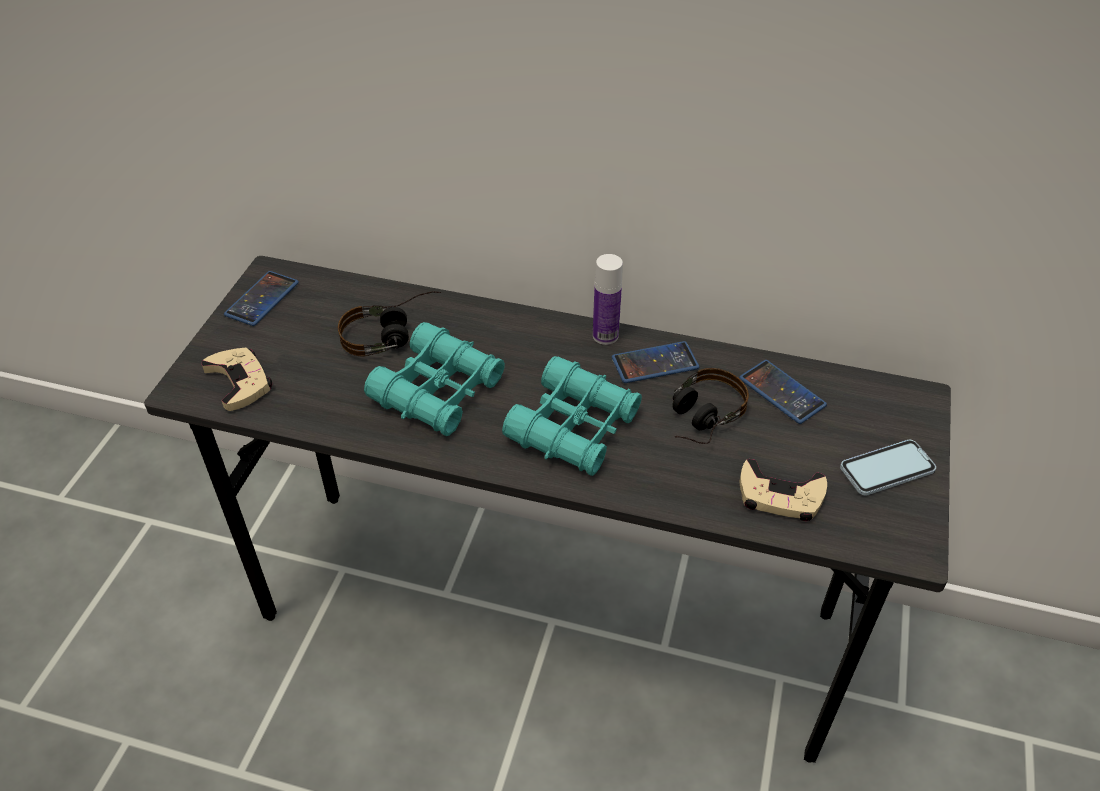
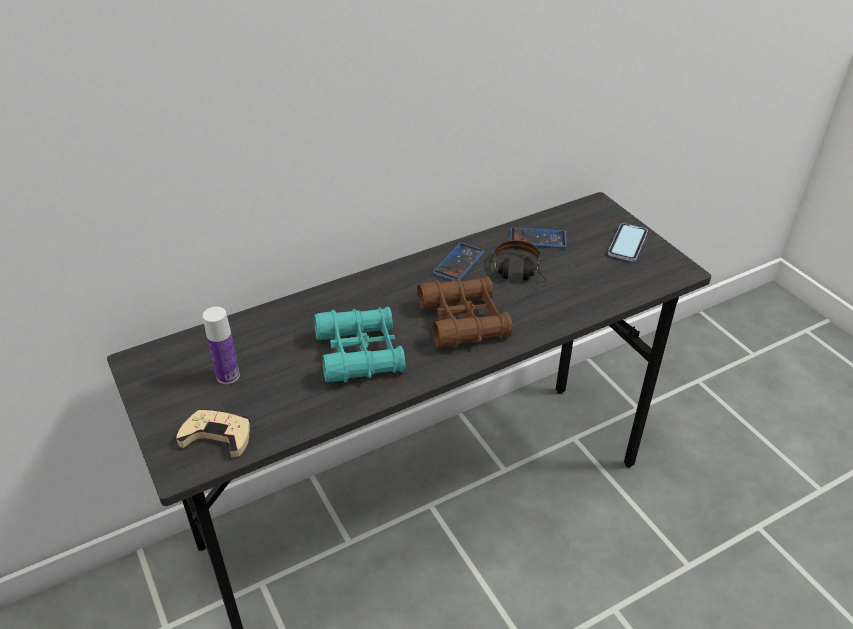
camera: 45 degrees left, 5 degrees down
phone [224,271,299,326] -> none
headphones [338,291,441,357] -> none
turquoise binoculars [502,356,642,476] -> brown binoculars [417,276,512,348]
bottle [593,254,623,345] -> bottle moved to [203,307,240,384]
beige game controller [739,459,827,521] -> none

